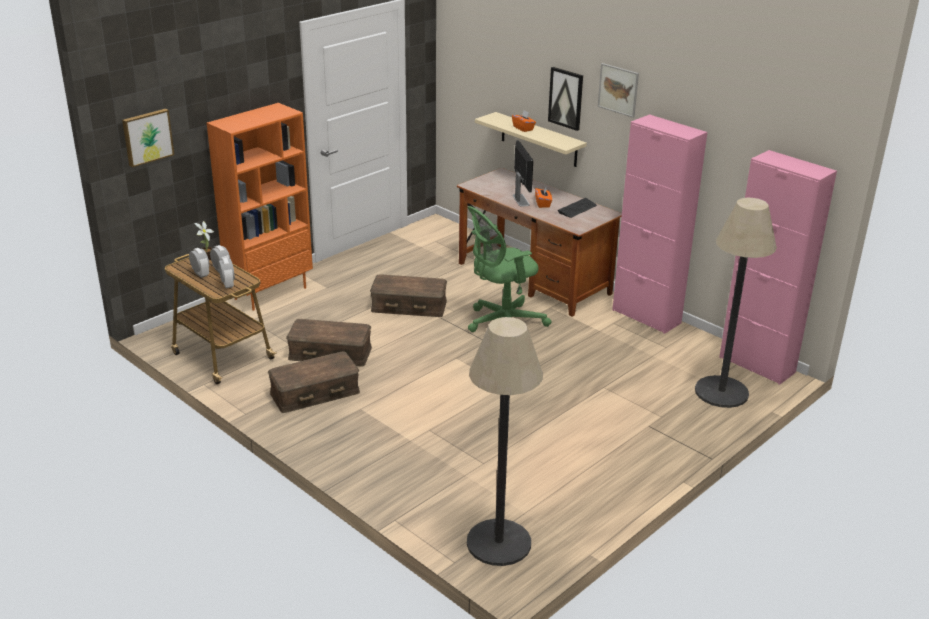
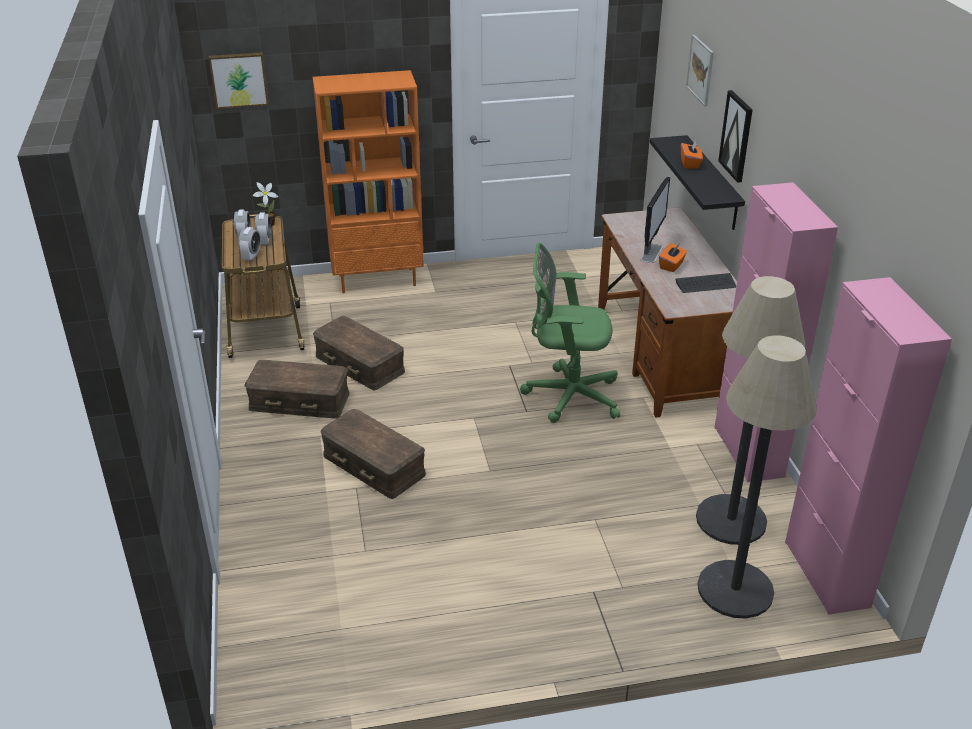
camera: 35 degrees right, 5 degrees up
brown storage box [370,274,447,317] -> brown storage box moved to [320,409,426,499]
floor lamp [467,317,543,566] -> floor lamp moved to [696,276,806,545]
beige shelf [475,112,587,167] -> black shelf [650,135,745,230]
picture [598,63,639,118] -> picture moved to [686,35,714,106]

